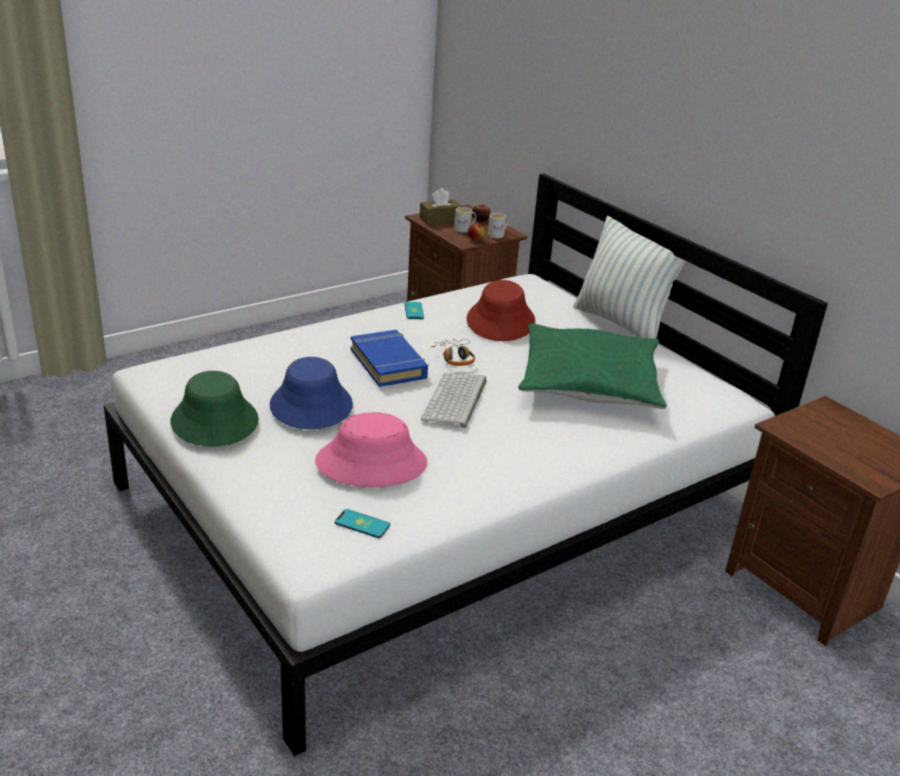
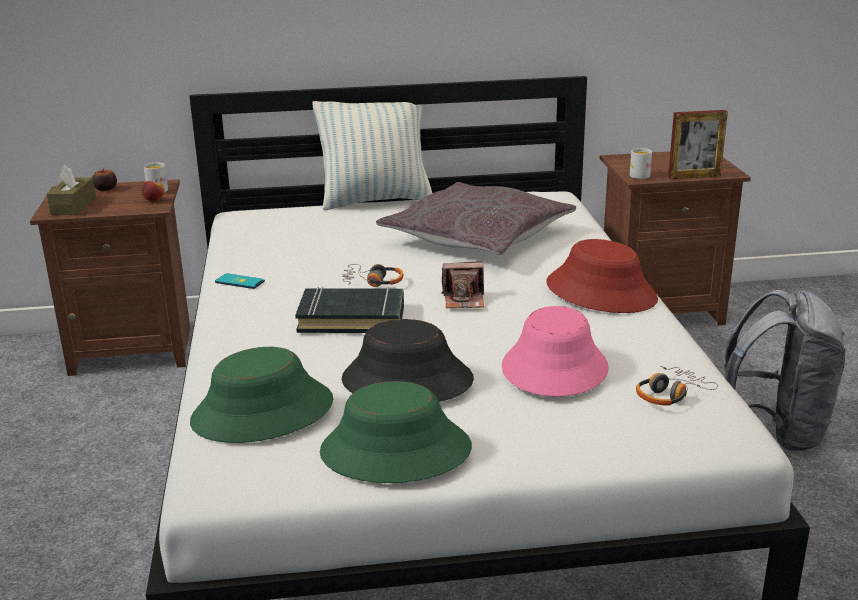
camera: 60 degrees left, 5 degrees down
blue hat [270,357,353,429] -> black hat [342,319,474,402]
phone [335,509,390,538] -> headphones [636,366,718,405]
blue book [350,330,428,387] -> black book [295,287,404,333]
keyboard [421,373,486,428] -> camera [441,261,484,308]
white mug [454,207,476,233] -> white mug moved to [630,148,652,179]
red hat [467,280,535,341] -> red hat moved to [546,239,658,313]
green pillow [518,324,666,409] -> grey pillow [376,182,576,255]
none -> green hat [190,347,333,443]
none -> picture frame [668,110,728,179]
none -> grey backpack [724,290,846,452]

